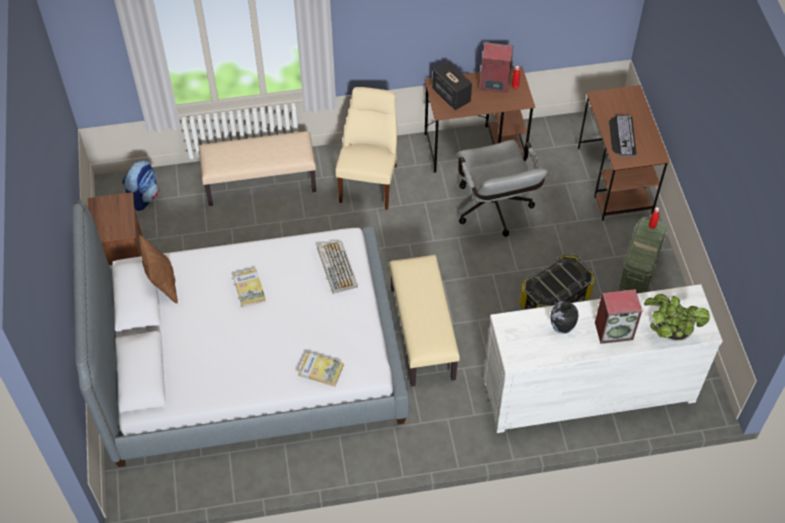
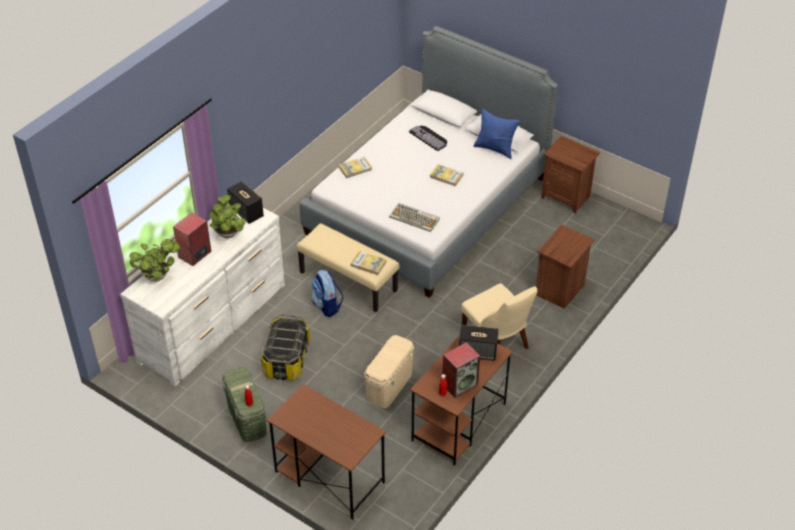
camera: 135 degrees right, 10 degrees down
backpack [123,160,159,211] -> backpack moved to [311,269,343,317]
brown pillow [139,235,178,303] -> blue pillow [474,109,520,159]
beige bench [199,131,316,206] -> brown nightstand [536,224,595,309]
grey office chair [456,140,548,237] -> beige storage box [364,335,414,408]
vase [551,301,578,334] -> potted plant [209,194,246,238]
keyboard [609,115,636,157] -> keyboard moved to [409,126,447,151]
none -> speaker [227,181,264,224]
none -> book [351,251,386,275]

